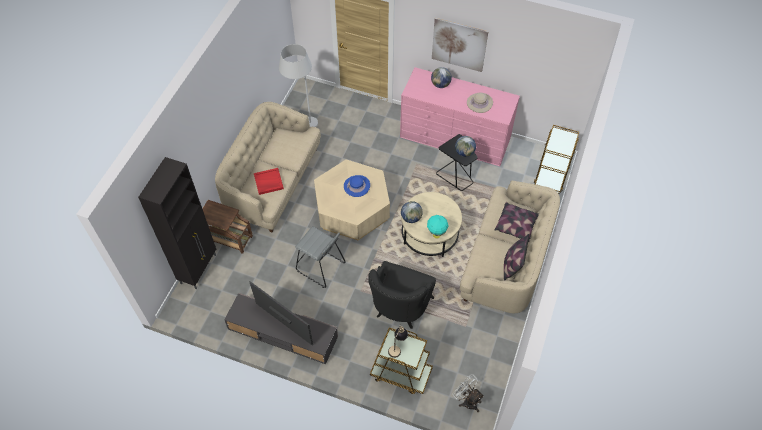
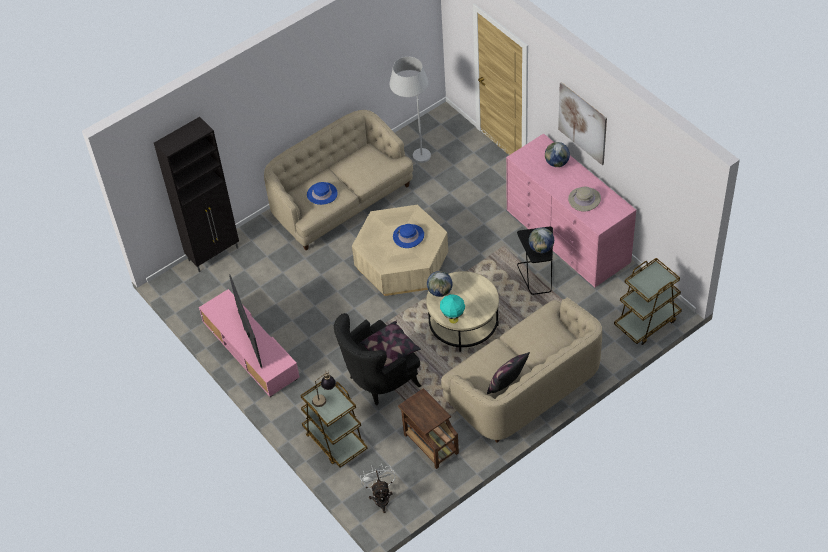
camera: 35 degrees right, 5 degrees down
brown side table [203,200,253,254] -> brown side table moved to [398,388,459,469]
grey tv stand [224,293,338,364] -> pink tv stand [199,289,299,397]
red tray [254,168,284,195] -> blue hat [307,182,338,205]
grey stool [295,226,346,288] -> none
pillow [495,202,539,242] -> pillow moved to [360,321,421,369]

